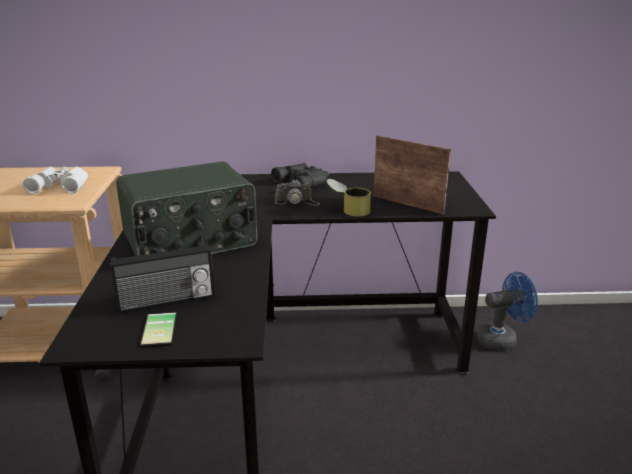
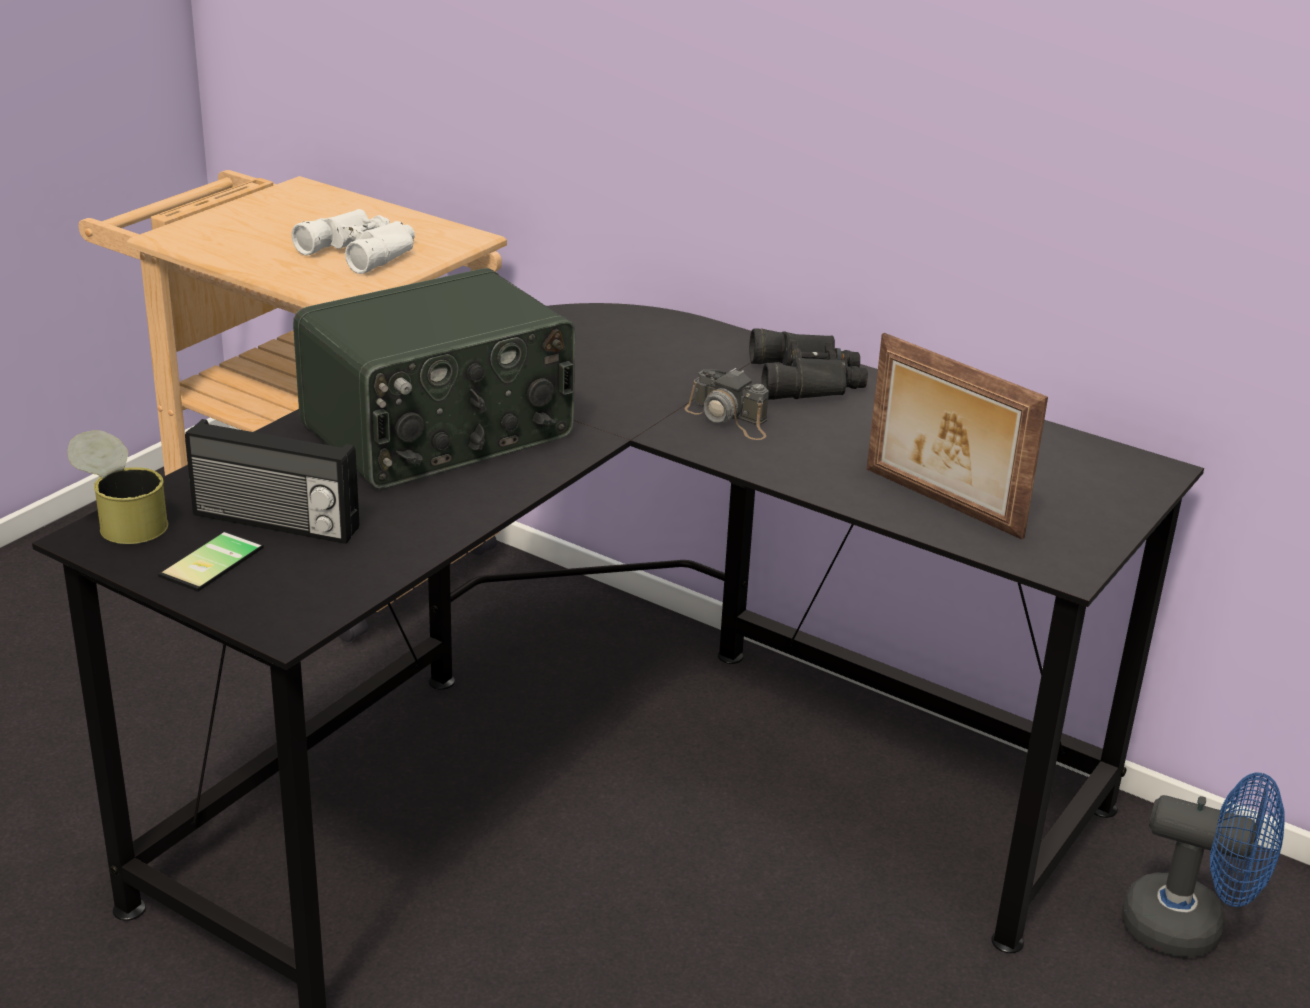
camera: 35 degrees right, 5 degrees up
radio [116,162,257,256] -> radio turned 45 degrees counterclockwise [293,268,575,489]
can [326,179,371,216] -> can moved to [67,430,168,544]
picture frame [374,136,451,214] -> picture frame turned 150 degrees clockwise [867,333,1048,540]

